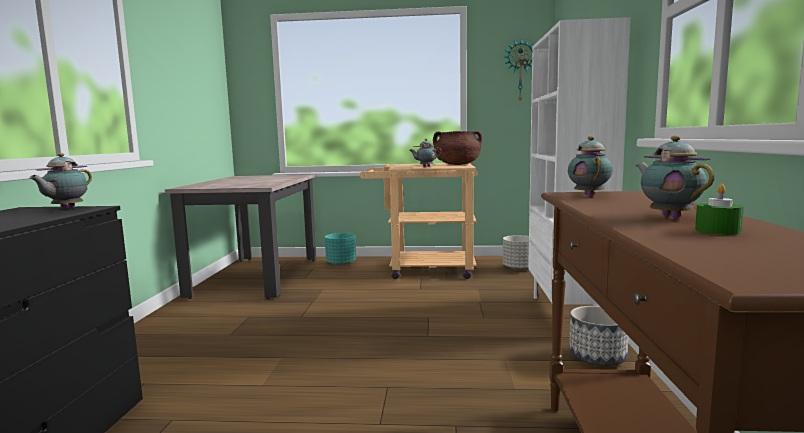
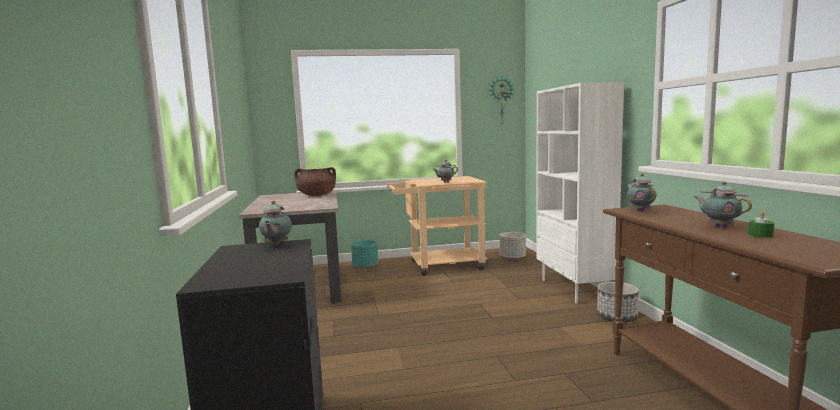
camera: 15 degrees left, 0 degrees up
brown cooking pot [433,131,482,165] -> brown cooking pot moved to [294,167,336,196]

